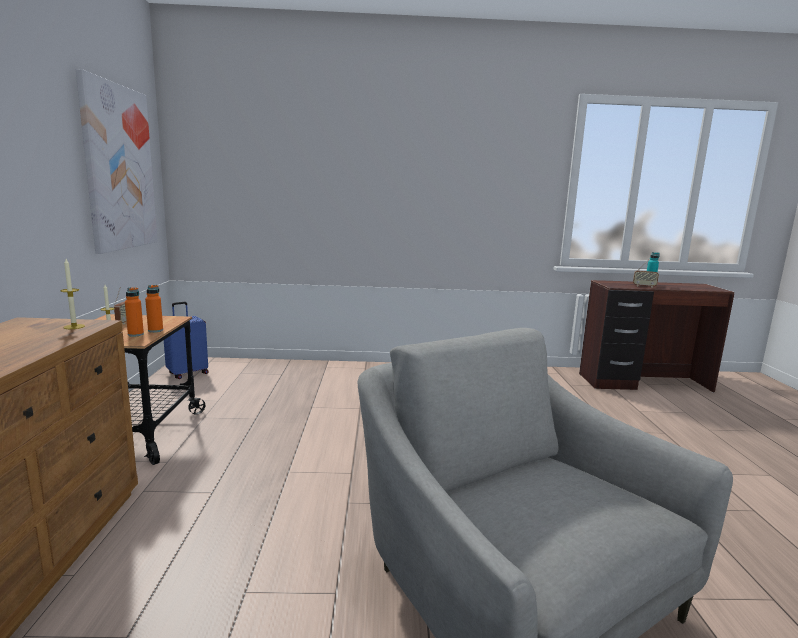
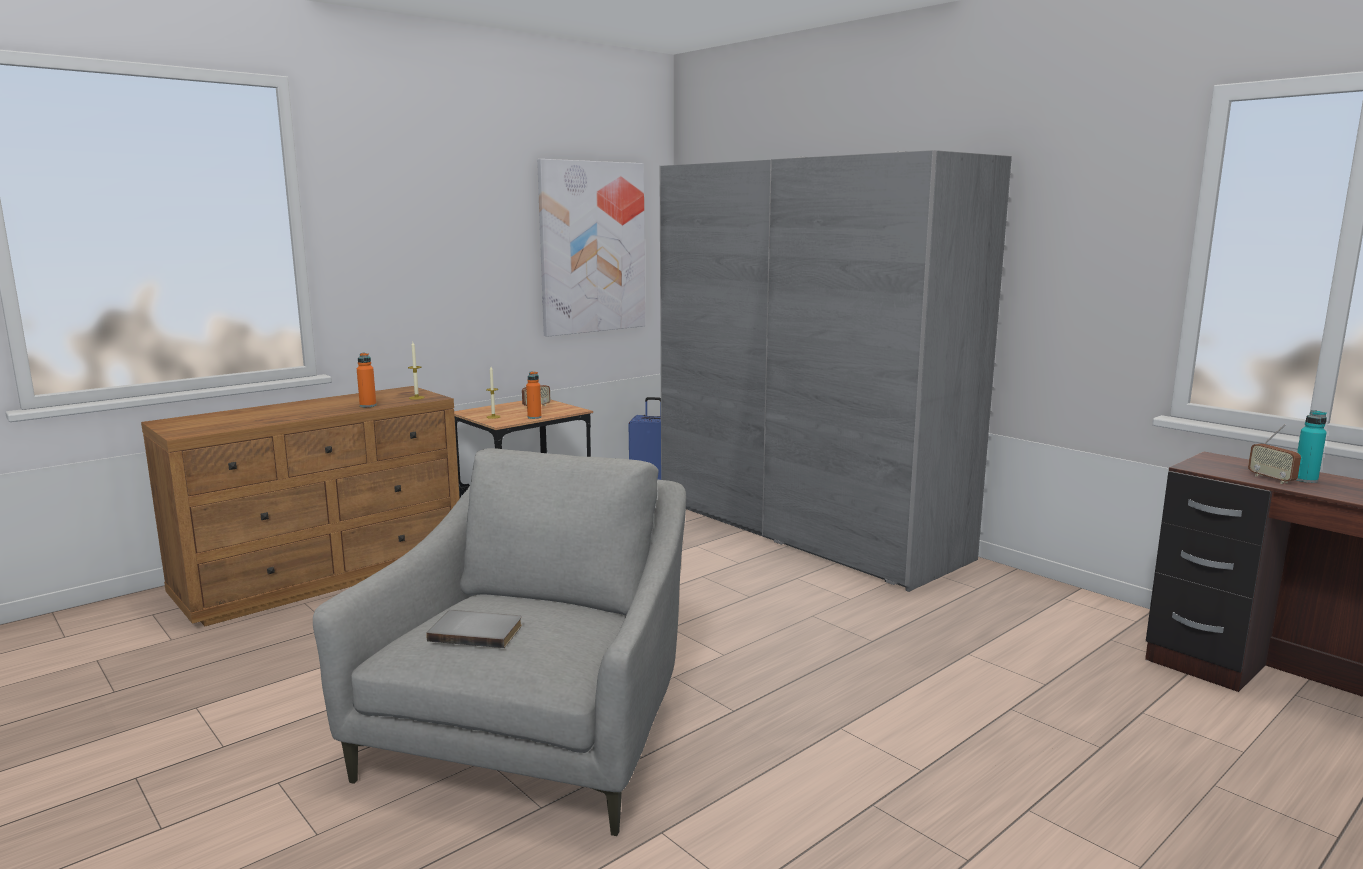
camera: 50 degrees right, 0 degrees up
orange bottle [125,287,144,337] -> orange bottle moved to [357,353,376,407]
none -> grey book [426,610,522,648]
none -> grey wardrobe [659,150,1012,592]

